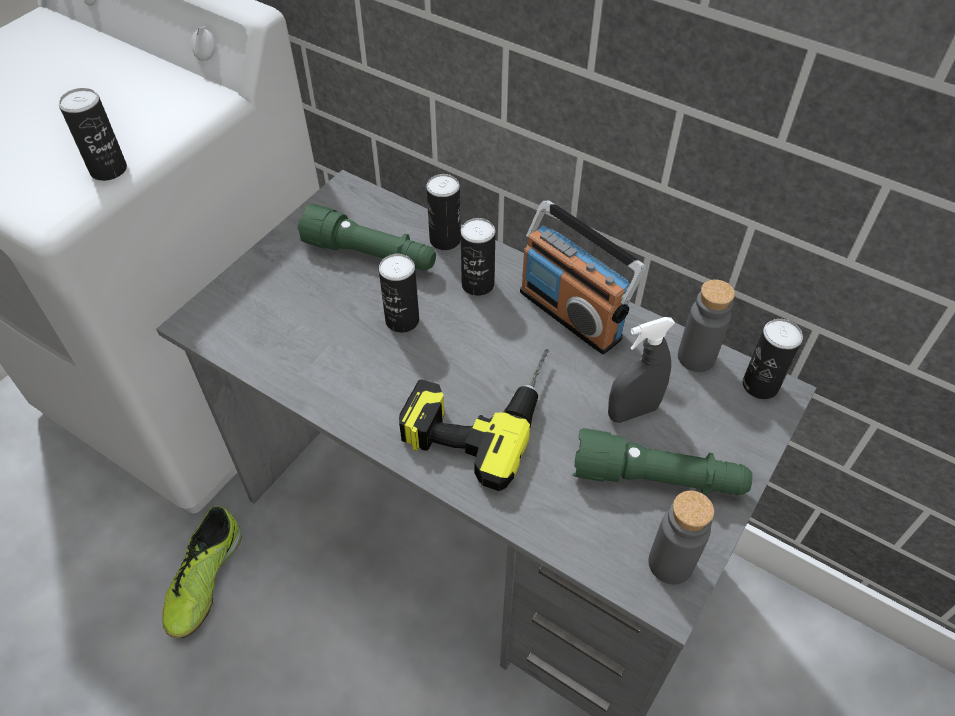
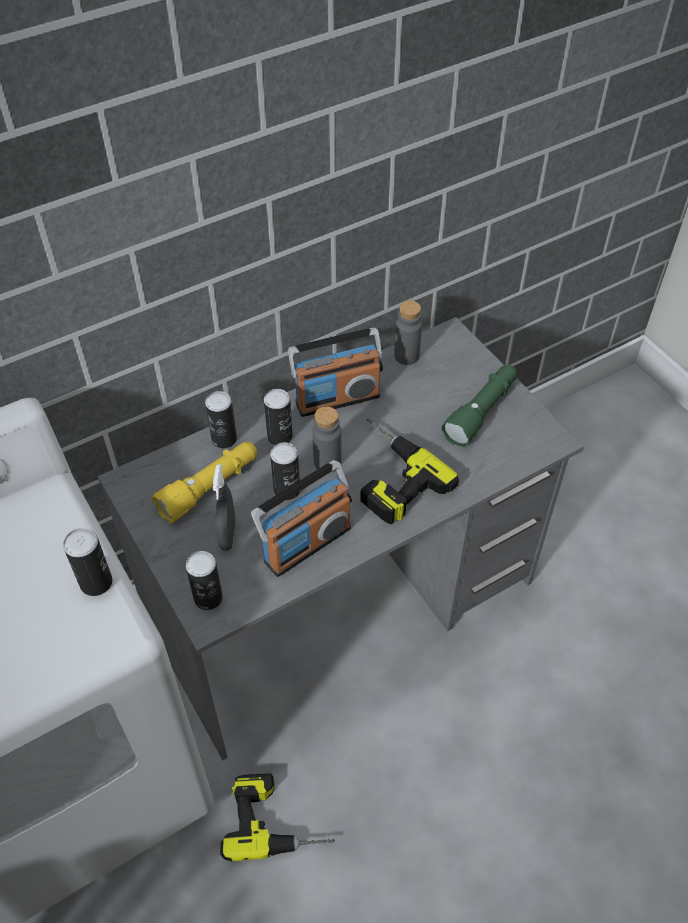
camera: 65 degrees left, 0 degrees up
shoe [162,506,242,638] -> power drill [220,773,335,861]
green flashlight [298,204,436,270] -> yellow flashlight [151,442,257,524]
grey spray bottle [608,317,675,423] -> grey spray bottle moved to [213,465,236,551]
grey bottle [648,491,714,584] -> grey bottle moved to [312,407,341,472]
can [742,319,803,399] -> can moved to [186,551,223,610]
none -> radio [251,460,352,577]

